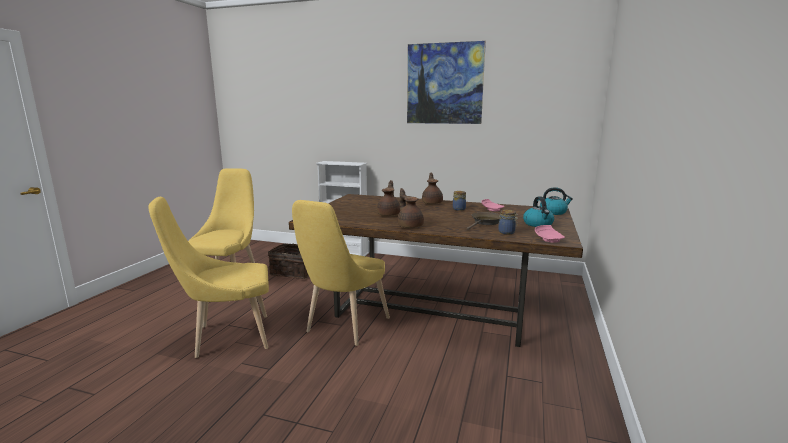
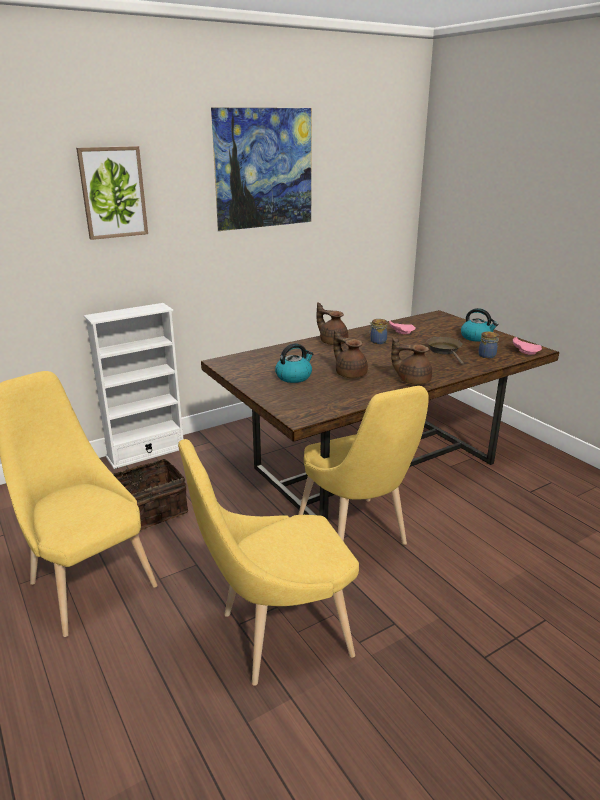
camera: 50 degrees left, 10 degrees up
yellow chair [148,197,269,358] -> yellow chair turned 45 degrees clockwise [178,439,359,686]
kettle [540,187,573,215] -> kettle moved to [275,343,314,383]
none -> picture [76,146,148,240]

